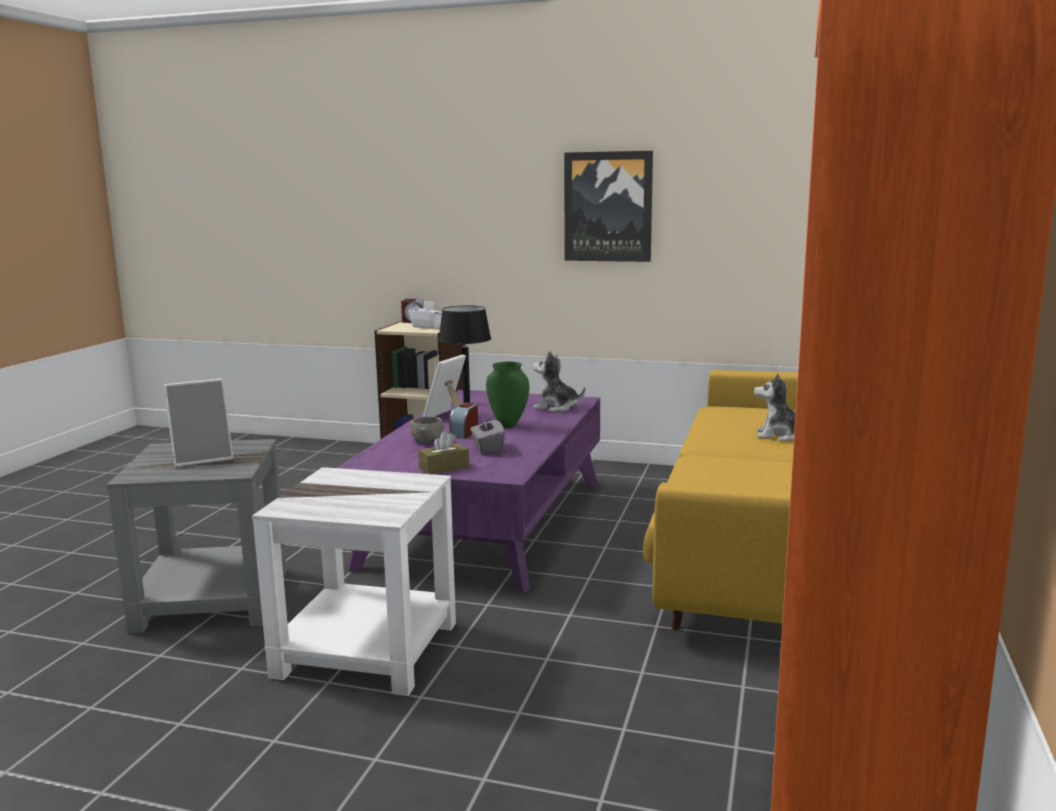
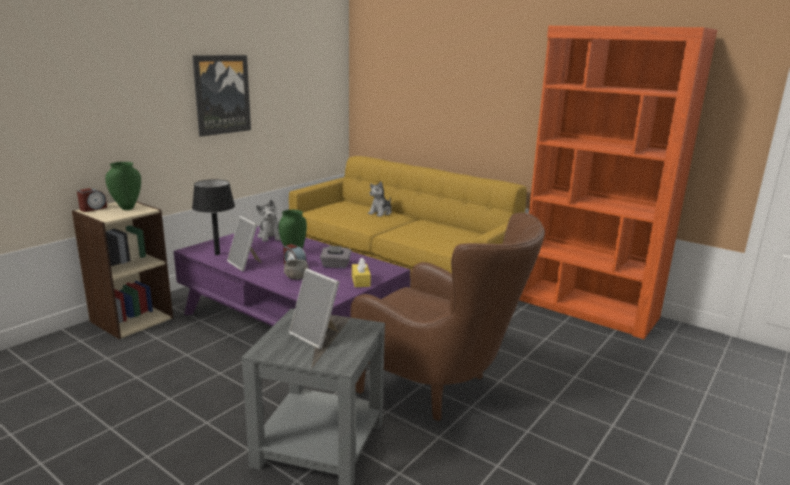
camera: 70 degrees left, 5 degrees up
picture frame [164,379,233,467] -> picture frame turned 135 degrees clockwise [289,269,339,349]
white side table [252,467,456,696] -> brown armchair [350,213,545,421]
white tissue box [408,300,442,329] -> green vase [105,162,141,210]
brown tissue box [418,431,469,474] -> yellow tissue box [352,258,371,287]
plush toy [533,351,585,412] -> plush toy turned 60 degrees counterclockwise [256,199,281,242]

